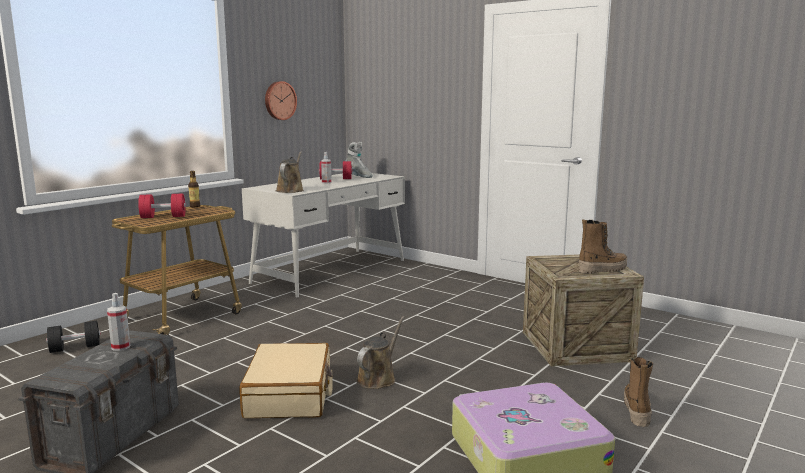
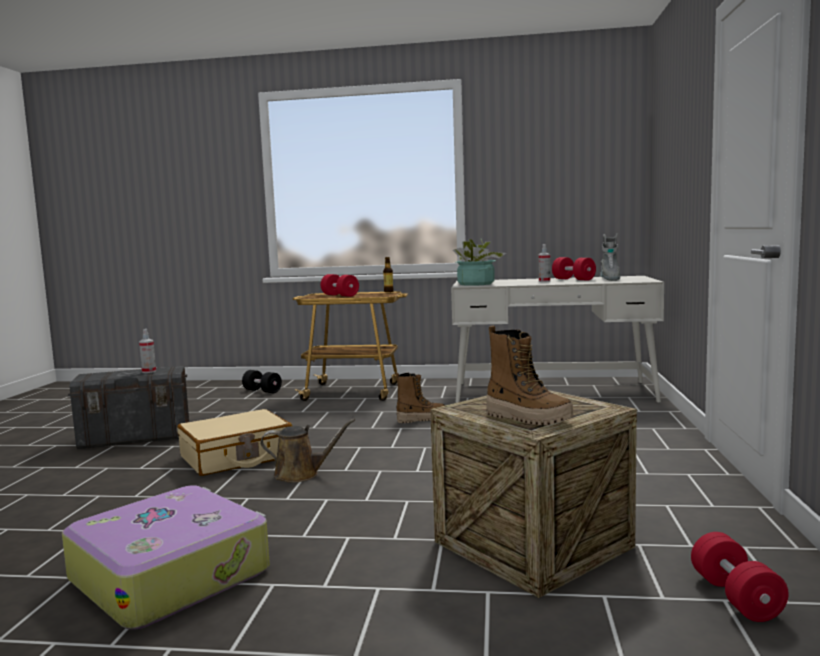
camera: 60 degrees right, 5 degrees down
wall clock [265,81,297,120] -> none
brown watering can [276,152,304,193] -> potted plant [453,239,506,286]
boot [624,357,653,427] -> boot moved to [396,373,445,423]
none -> red dumbbell [691,532,788,622]

